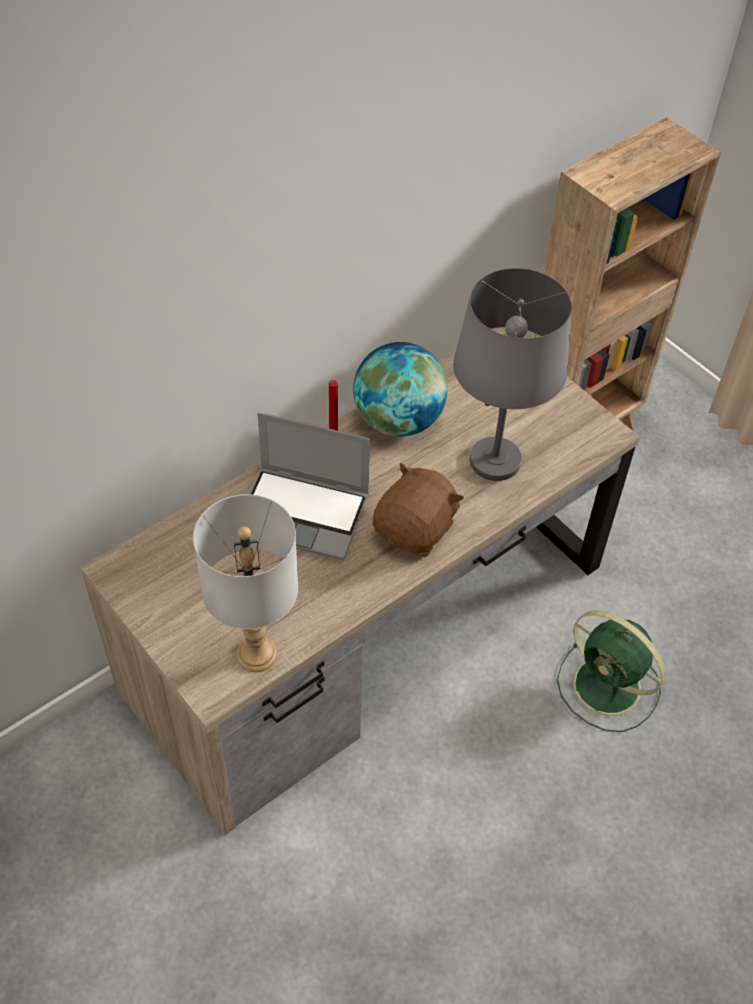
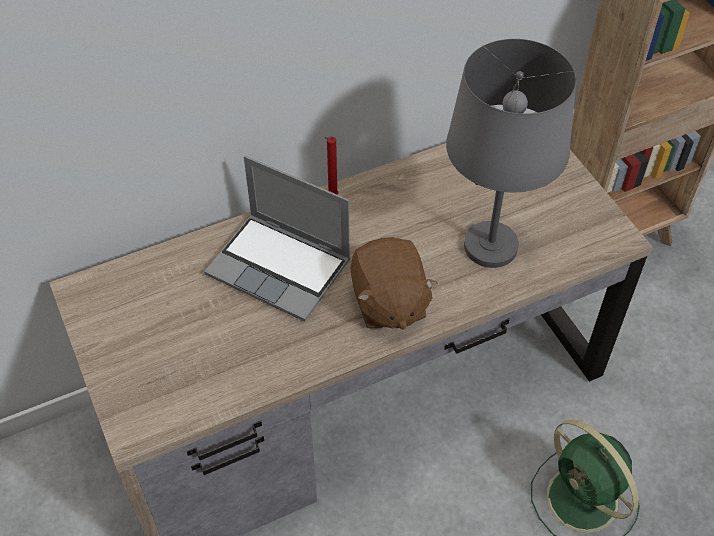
camera: 15 degrees right, 0 degrees up
grey table lamp [193,494,298,672] -> none
globe [353,342,448,437] -> none
brown plush toy [373,463,464,557] -> brown plush toy turned 120 degrees clockwise [350,237,438,330]

